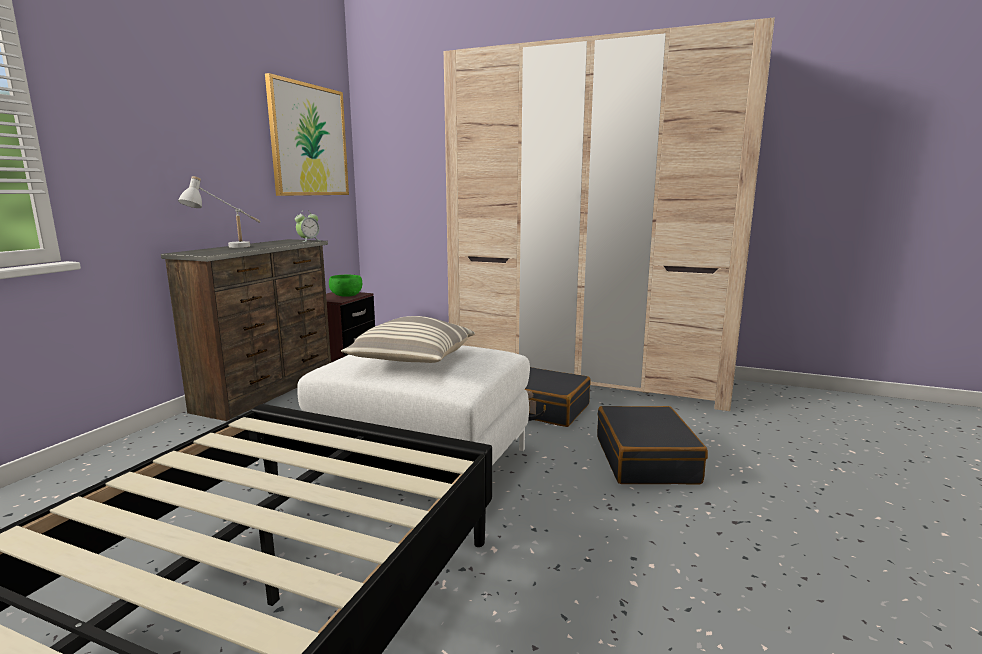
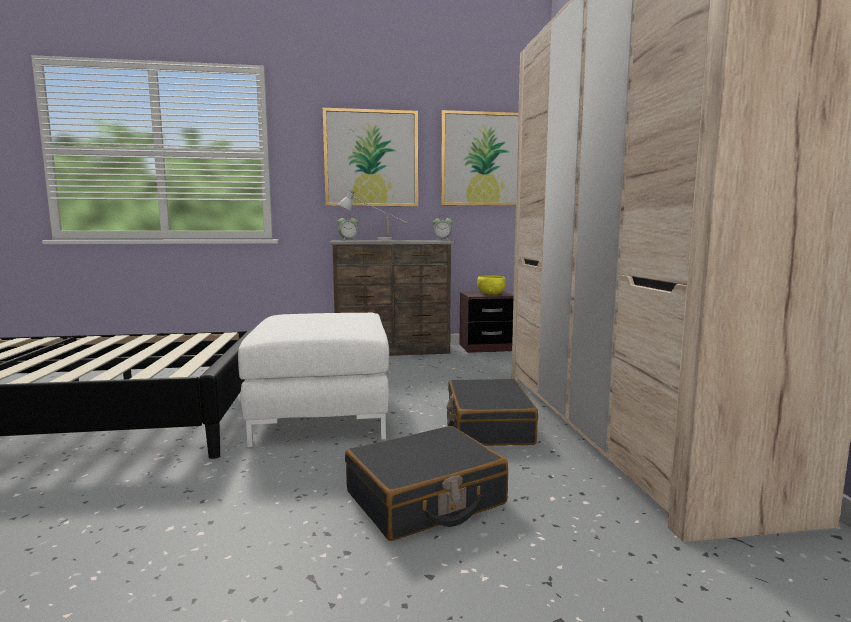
camera: 60 degrees right, 5 degrees down
green bowl [329,275,362,297] -> yellow bowl [477,275,506,295]
pillow [341,316,475,363] -> none
none -> picture [322,108,418,207]
none -> alarm clock [337,218,358,241]

